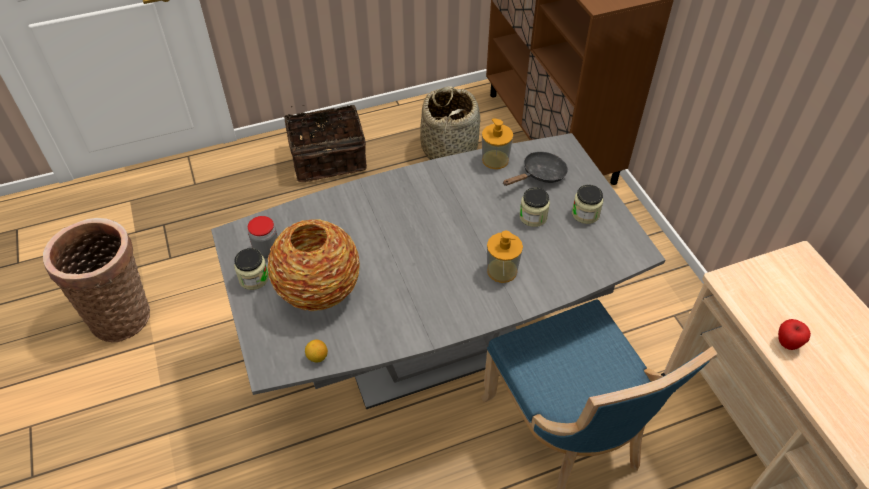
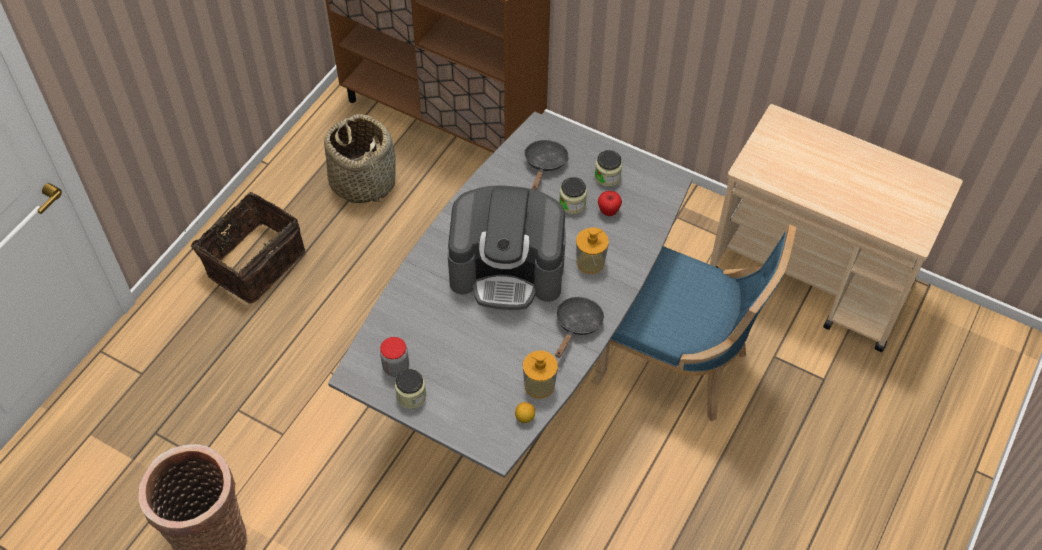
camera: 40 degrees left, 5 degrees up
vase [267,219,360,311] -> none
soap dispenser [482,118,513,169] -> soap dispenser moved to [523,351,558,398]
apple [778,319,811,350] -> apple moved to [598,191,622,216]
none -> coffee machine [447,185,566,310]
none -> black frying pan [555,297,604,358]

